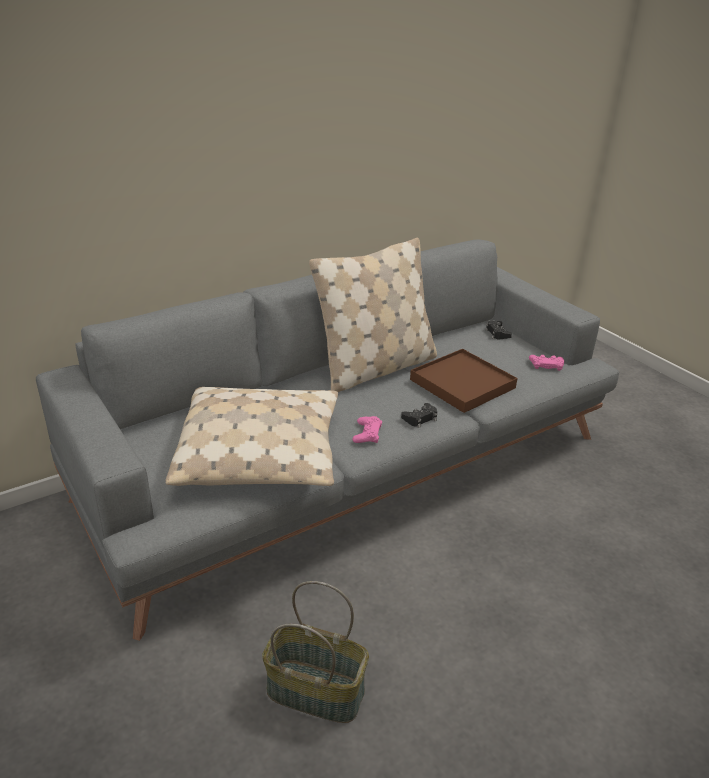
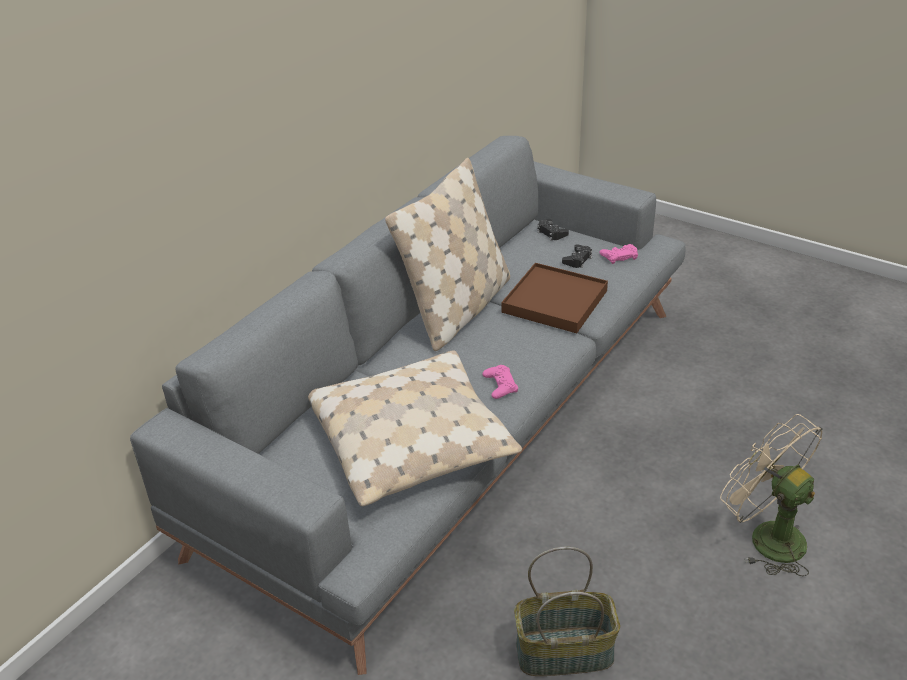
camera: 20 degrees left, 5 degrees up
black game controller [401,403,438,428] -> black game controller moved to [562,244,592,268]
none -> beige fan [720,414,823,576]

